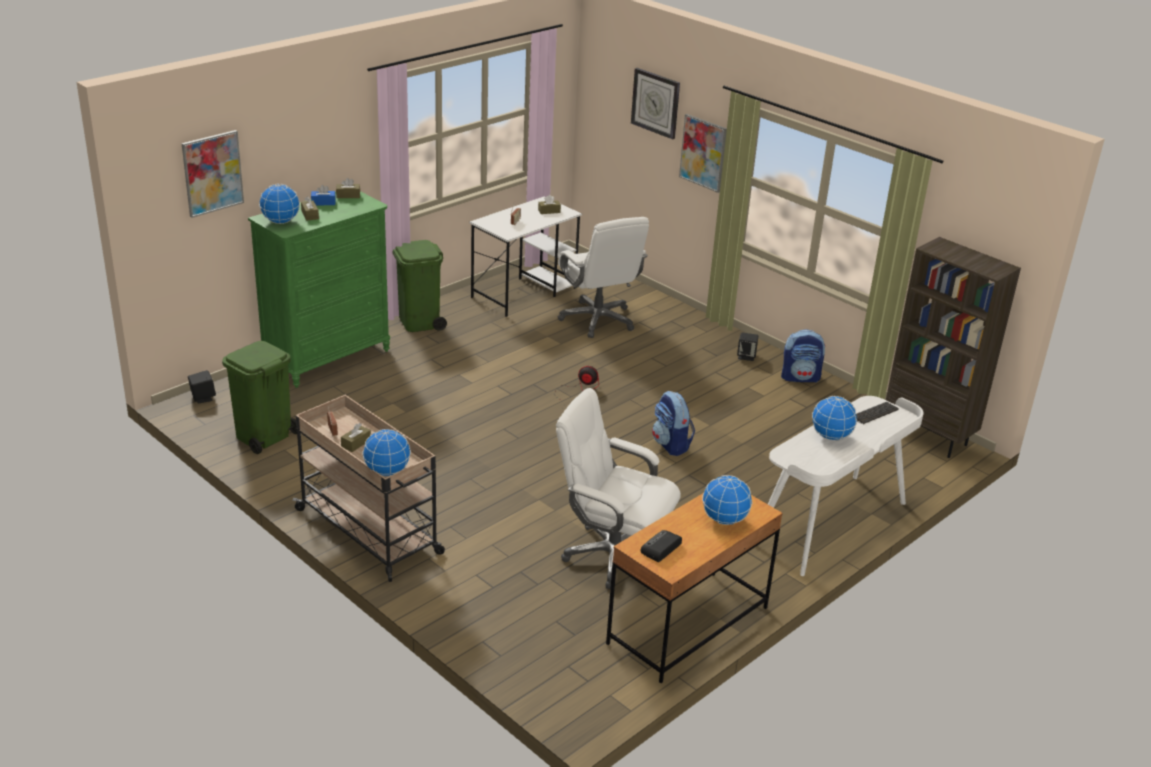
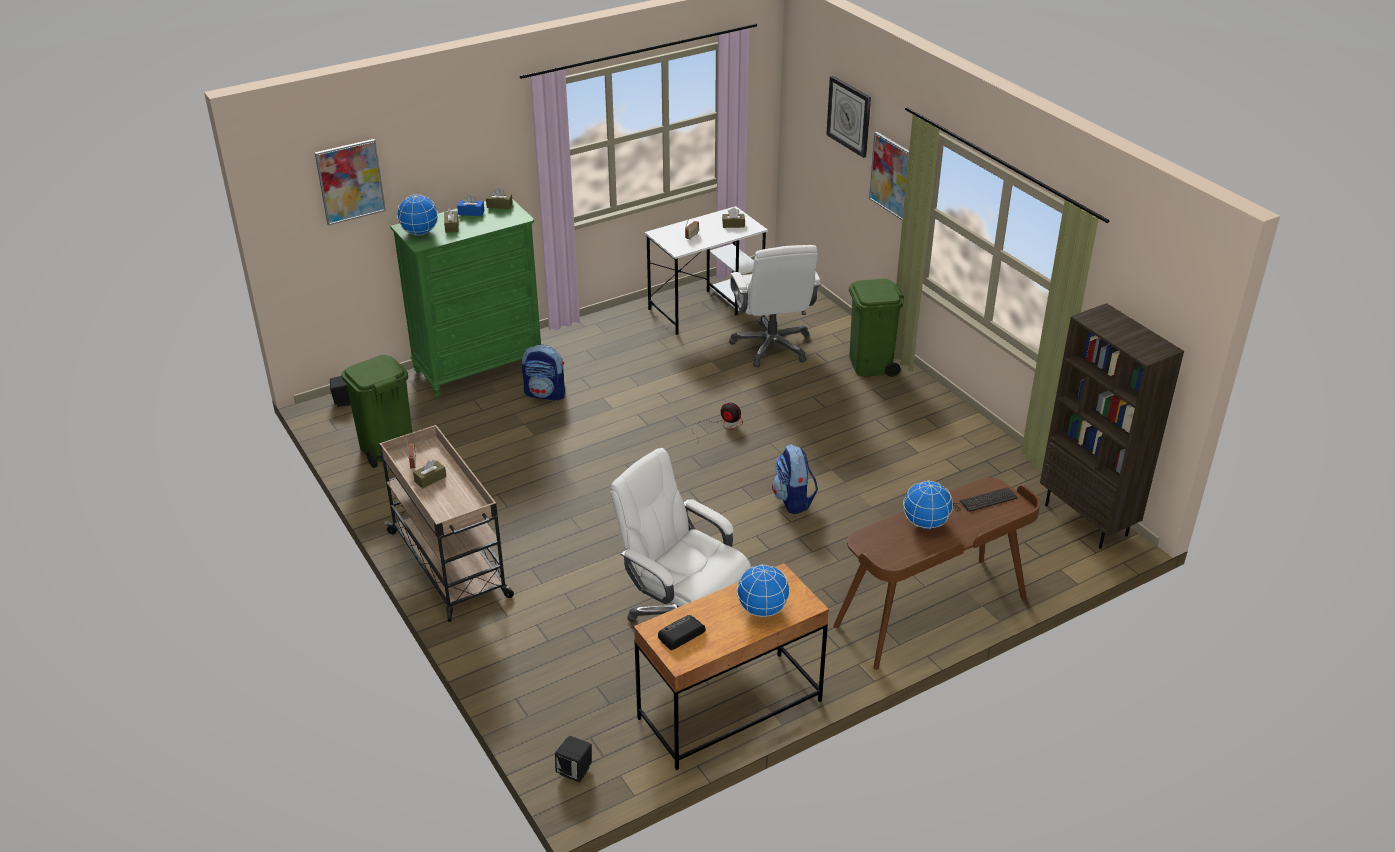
camera: 15 degrees right, 5 degrees up
globe [362,429,411,476] -> none
green trash can [393,240,447,332] -> green trash can moved to [849,279,904,377]
black speaker [737,333,758,361] -> black speaker moved to [555,736,592,782]
white desk [768,396,924,576] -> brown desk [833,478,1040,670]
backpack [781,329,826,383] -> backpack moved to [522,345,565,401]

